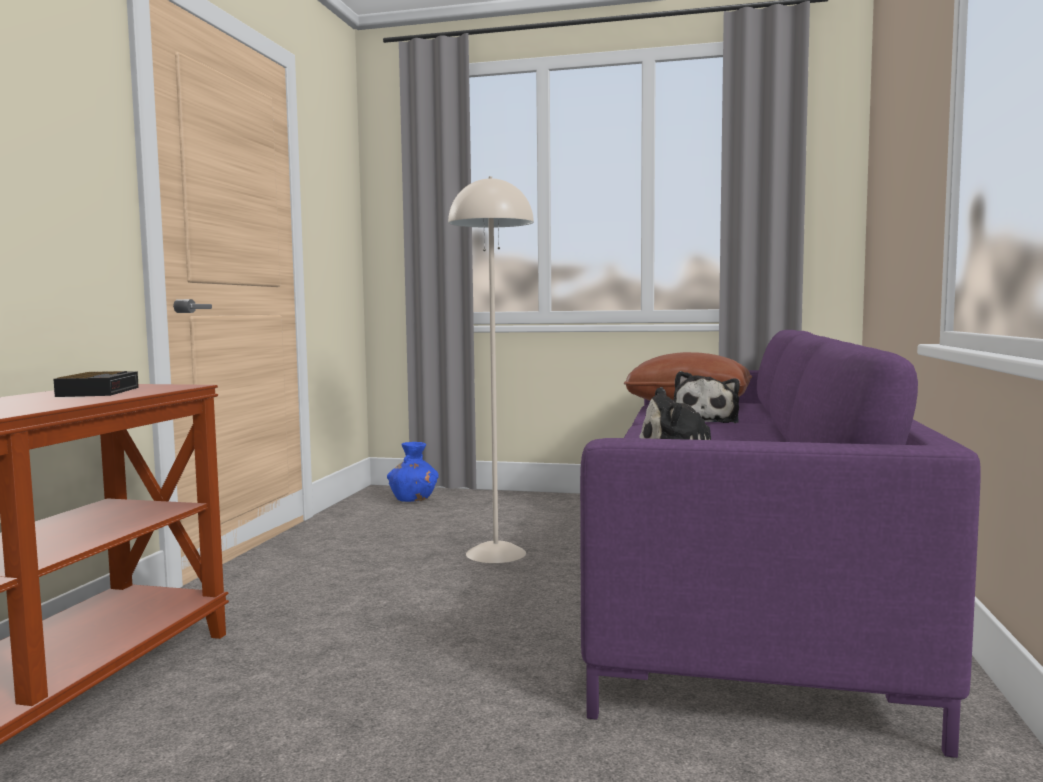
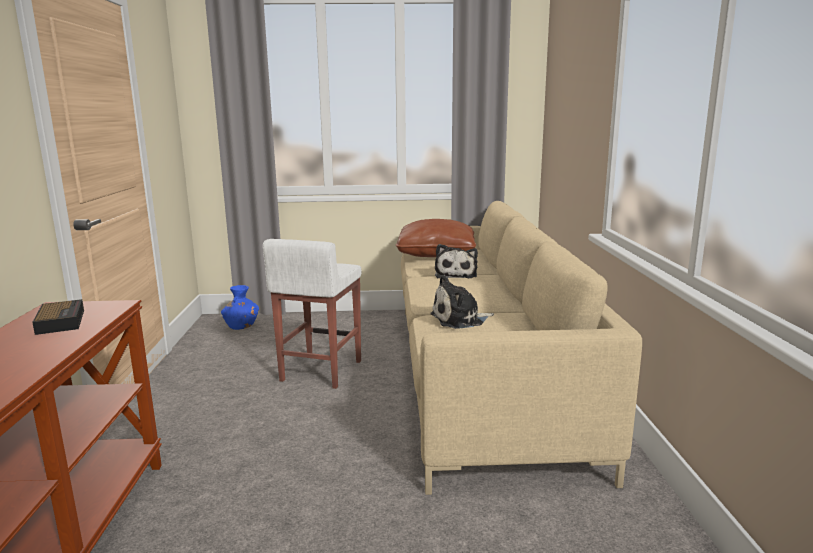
camera: 15 degrees left, 10 degrees up
beige floor lamp [448,176,534,563] -> white stool [263,239,361,389]
purple sofa [580,330,981,758] -> beige sofa [401,201,642,495]

